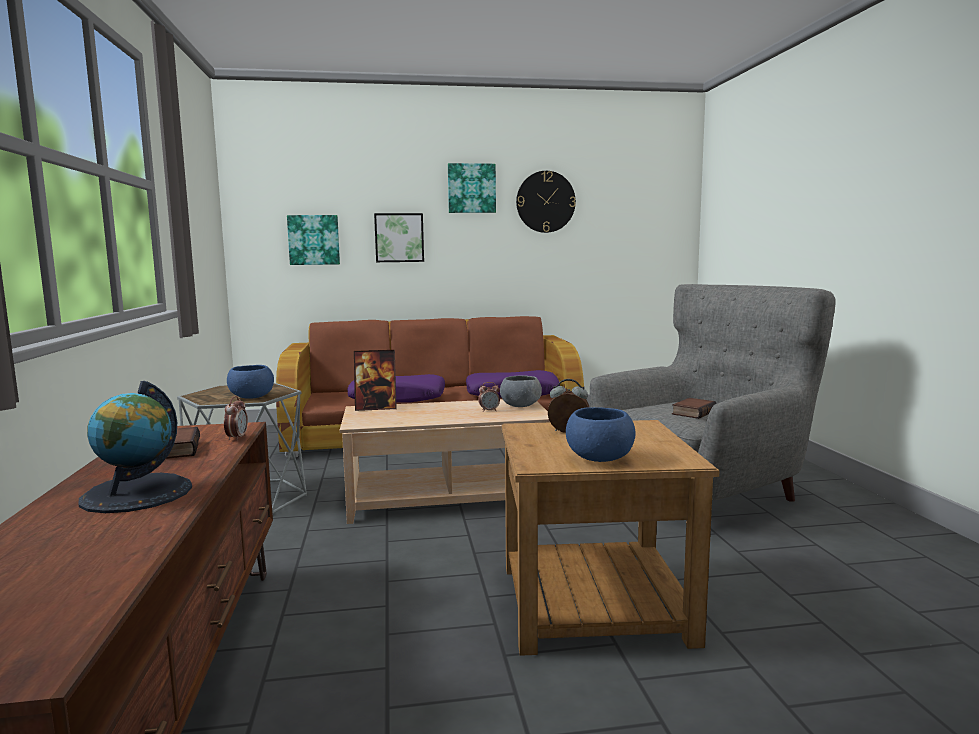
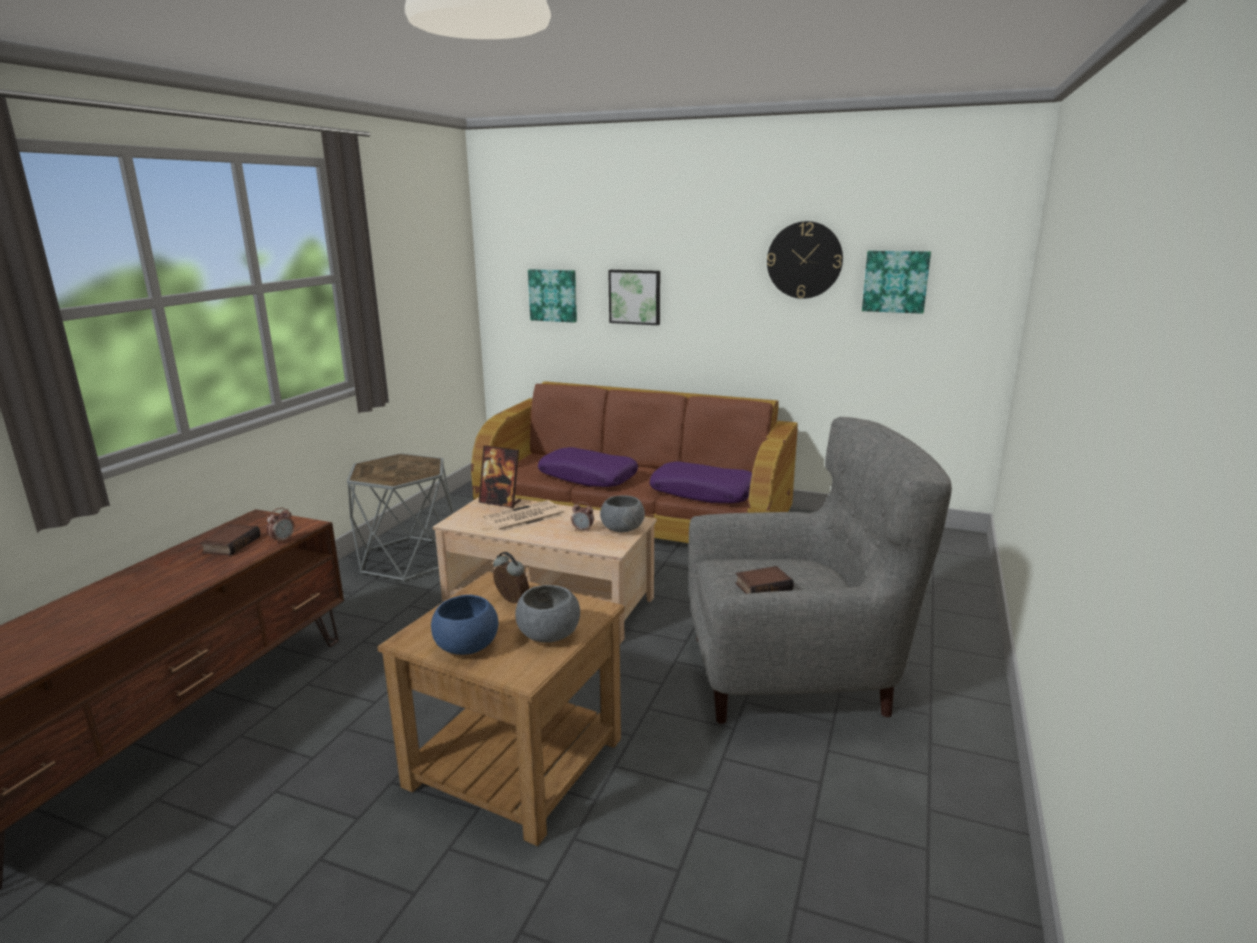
camera: 30 degrees right, 10 degrees up
globe [78,381,192,513] -> none
blue bowl [227,365,274,399] -> none
picture [448,163,496,213] -> picture moved to [862,251,931,314]
none -> newspaper [483,500,565,532]
none -> grey bowl [515,585,580,643]

